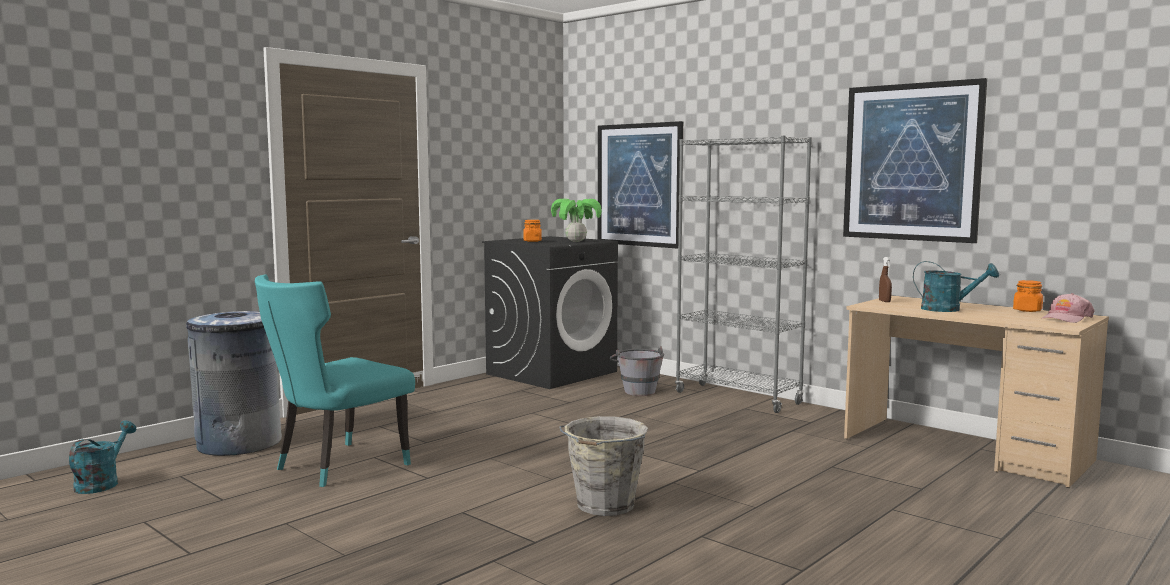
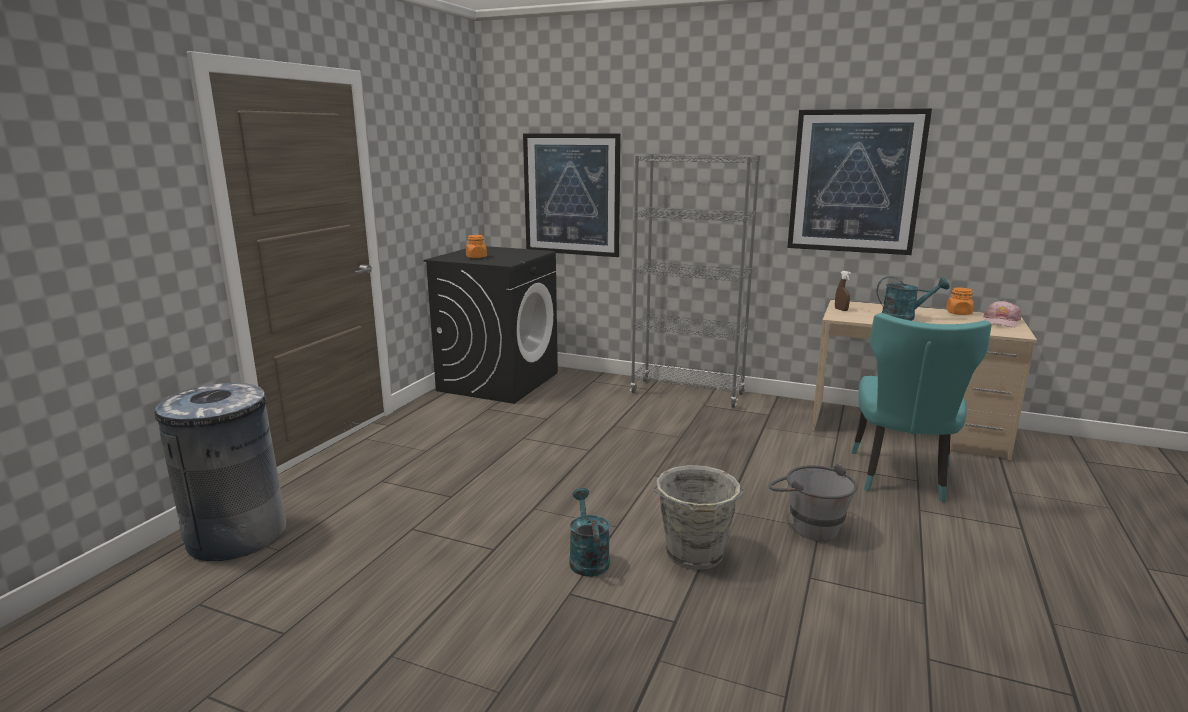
camera: 20 degrees left, 10 degrees up
turquoise watering can [69,421,136,494] -> turquoise watering can moved to [569,488,610,577]
turquoise chair [255,274,415,487] -> turquoise chair moved to [852,313,992,502]
potted plant [551,198,602,242] -> none
grey bucket [610,346,664,396] -> grey bucket moved to [769,463,857,541]

